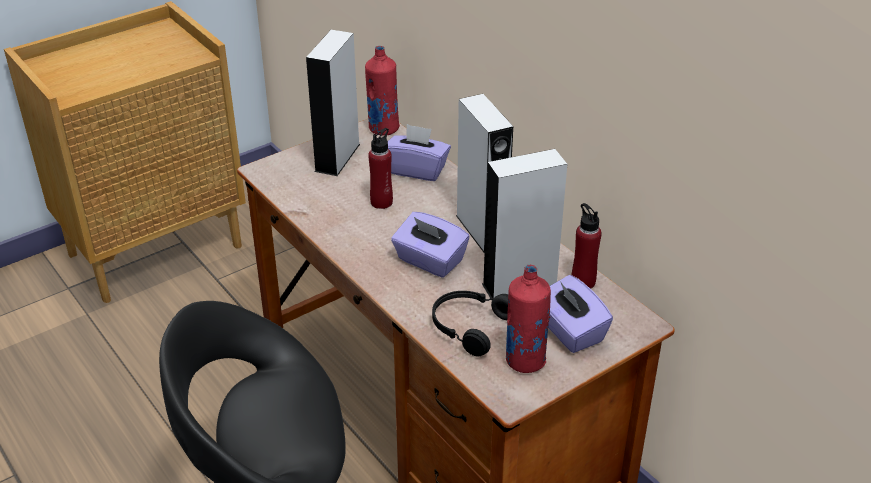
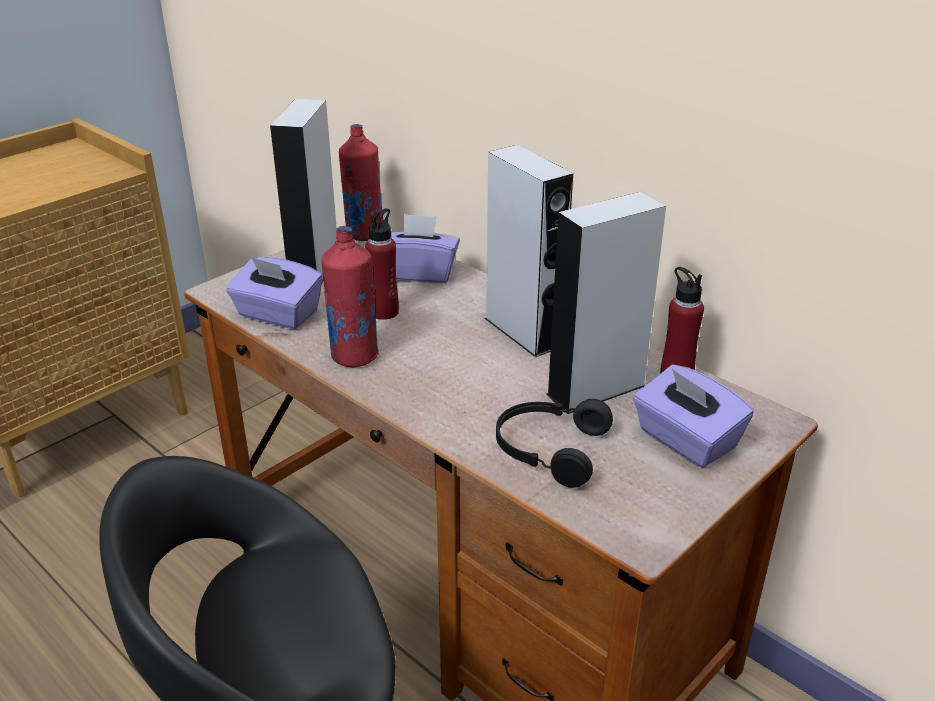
camera: 10 degrees left, 5 degrees down
purple tissue box [391,212,470,278] -> purple tissue box moved to [226,256,323,329]
red bottle [506,265,551,373] -> red bottle moved to [321,226,379,367]

